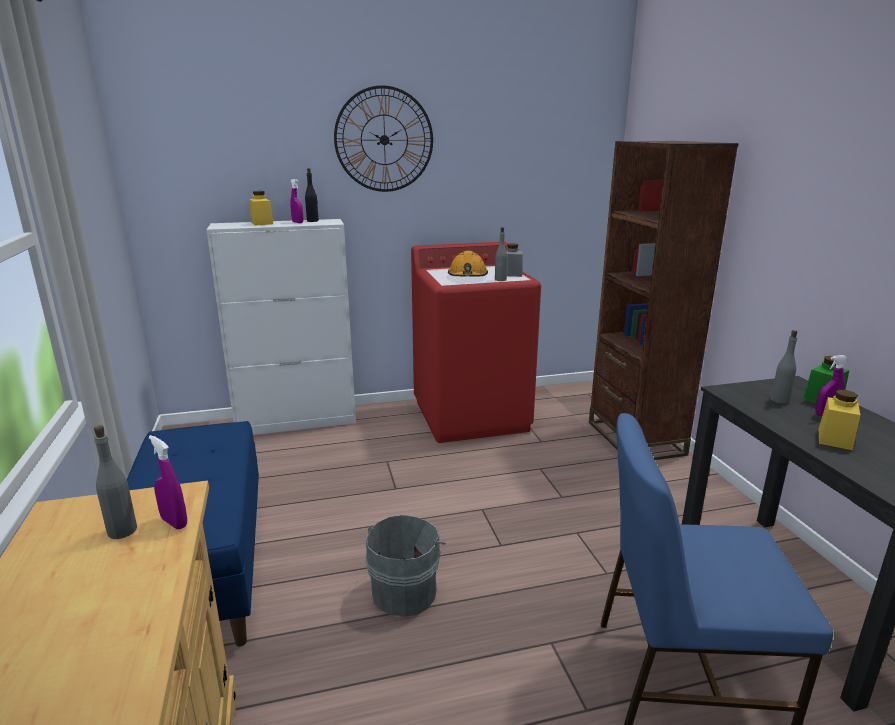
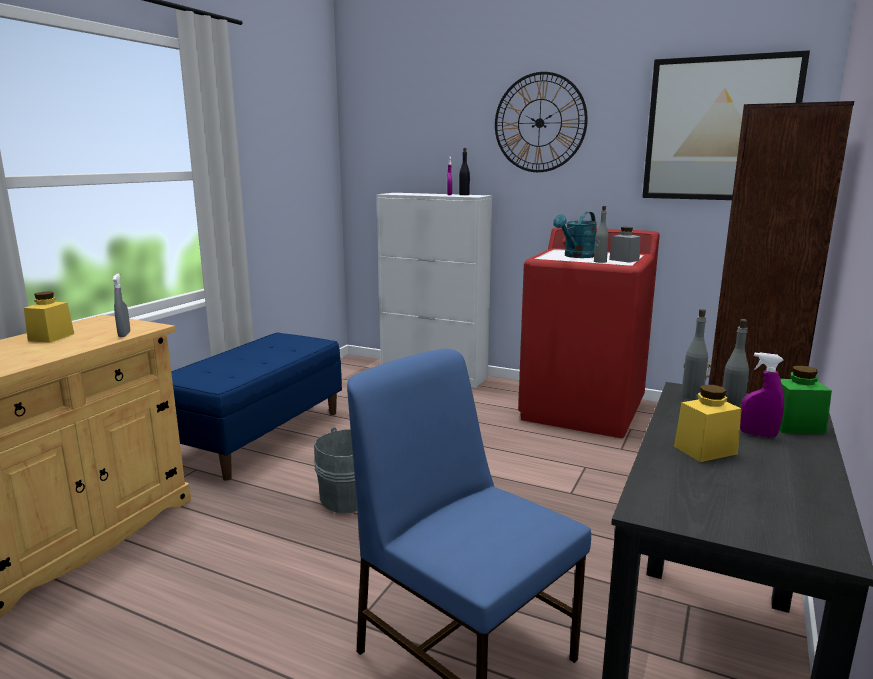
camera: 40 degrees right, 5 degrees down
grey bottle [94,425,137,539] -> grey bottle moved to [681,309,708,400]
purple spray bottle [149,435,187,529] -> grey spray bottle [113,273,130,337]
yellow jar [249,191,273,226] -> yellow jar moved to [24,291,74,343]
orange hard hat [448,251,488,277] -> turquoise watering can [553,212,597,258]
none -> picture [642,50,810,200]

